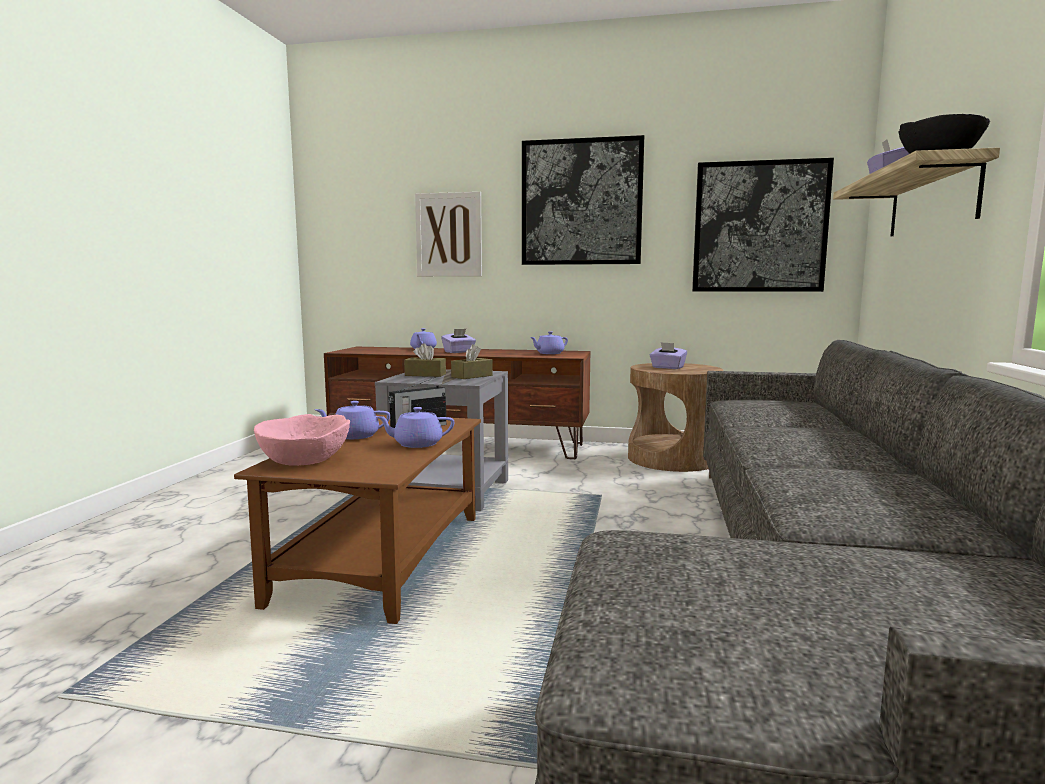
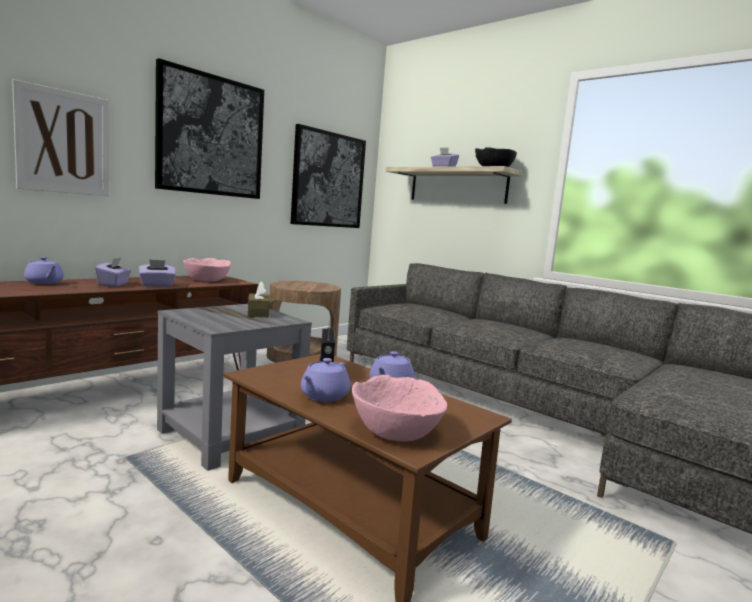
camera: 60 degrees left, 0 degrees up
brown tissue box [404,343,446,377] -> none
purple teapot [530,331,568,354] -> pink bowl [183,258,231,282]
purple tissue box [650,342,687,369] -> purple tissue box moved to [138,259,176,287]

